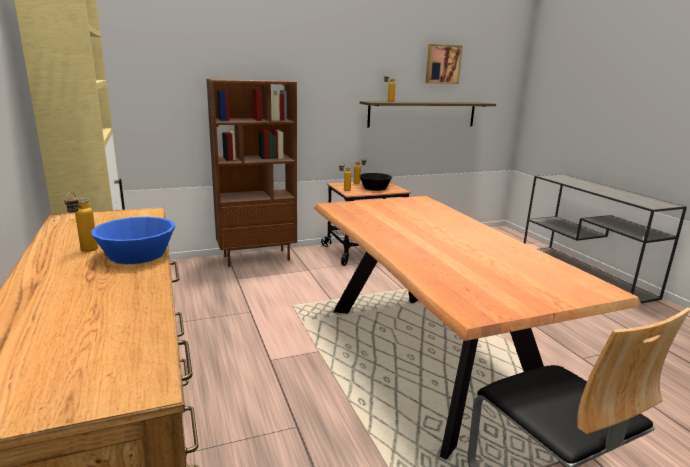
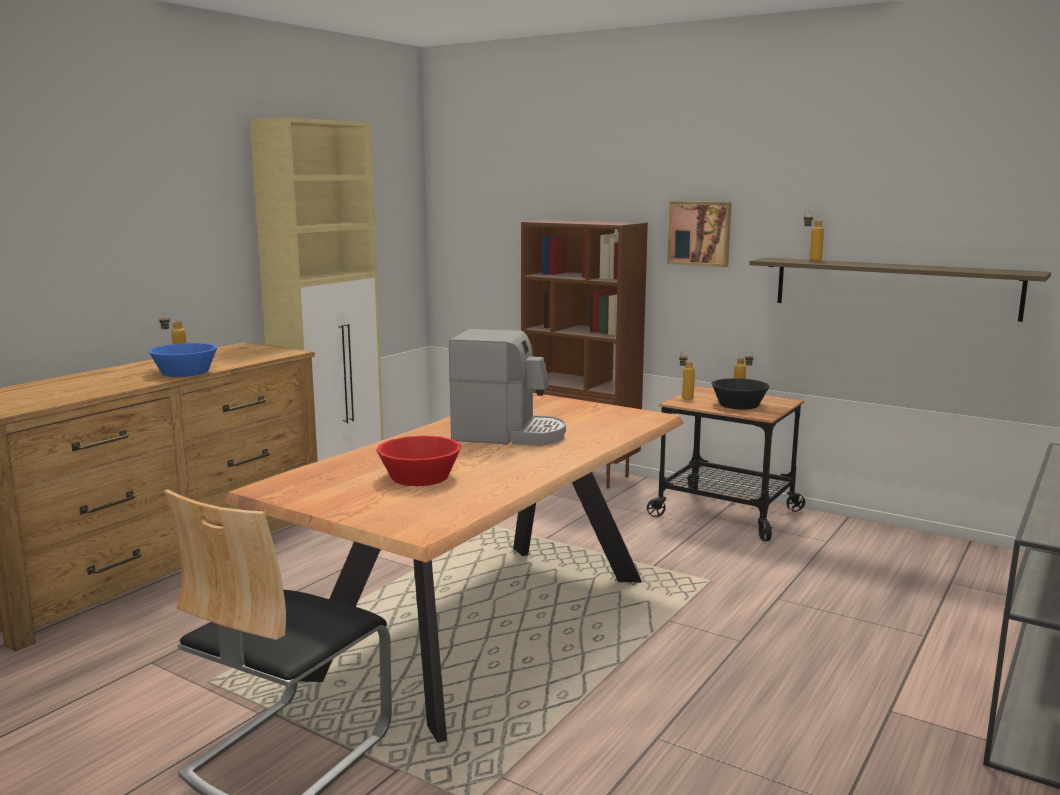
camera: 55 degrees right, 5 degrees down
picture [425,44,463,84] -> picture moved to [667,201,732,267]
none -> red bowl [376,436,461,486]
none -> coffee machine [449,329,566,446]

